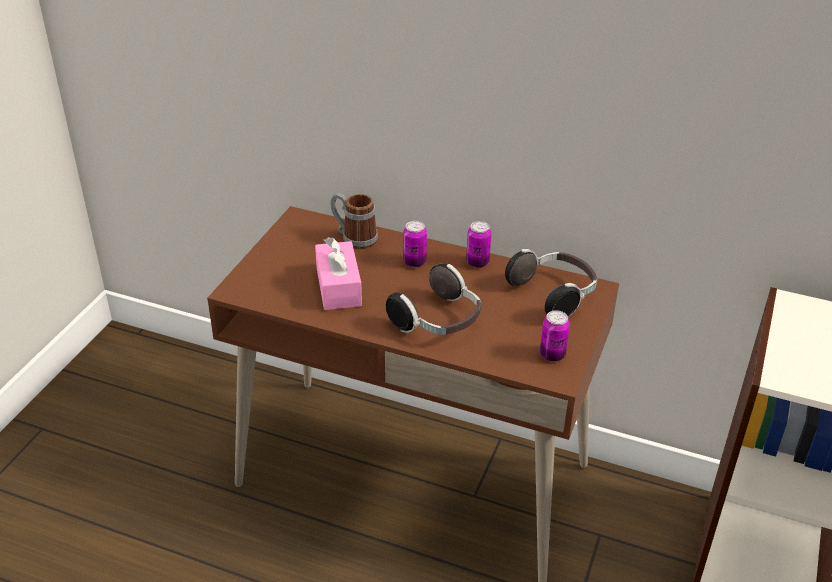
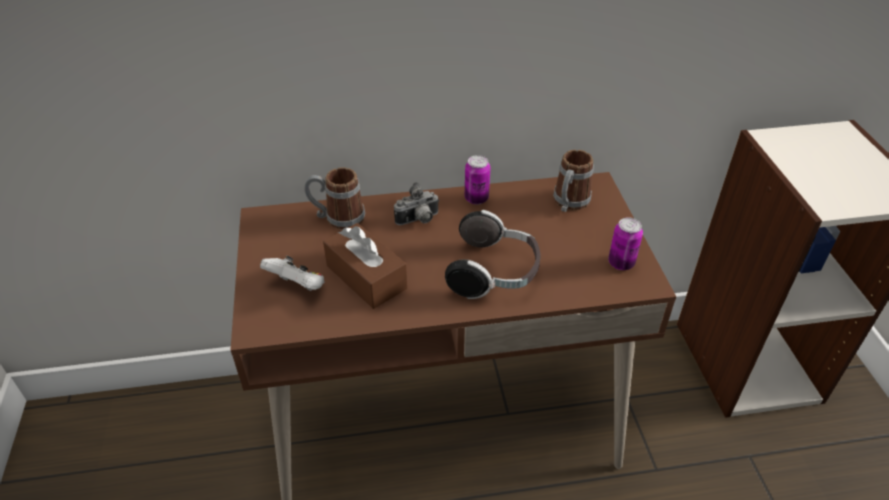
camera: 30 degrees left, 5 degrees up
pink tissue box [315,237,362,310] -> brown tissue box [323,223,407,309]
can [403,221,427,268] -> camera [394,182,439,225]
headphones [505,249,597,317] -> mug [553,150,594,212]
none -> white game controller [260,256,325,291]

